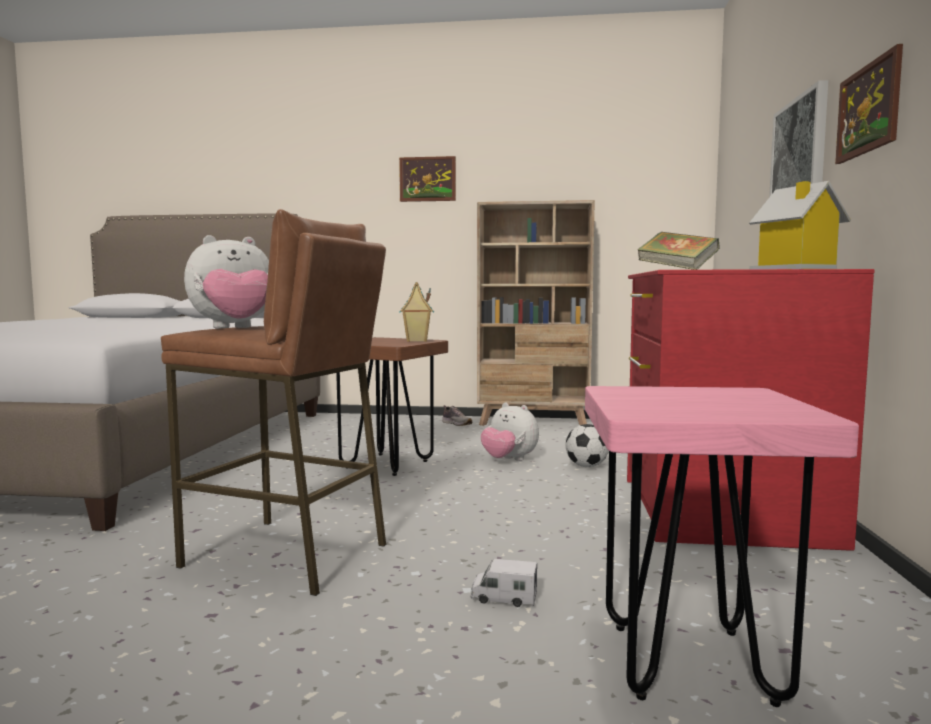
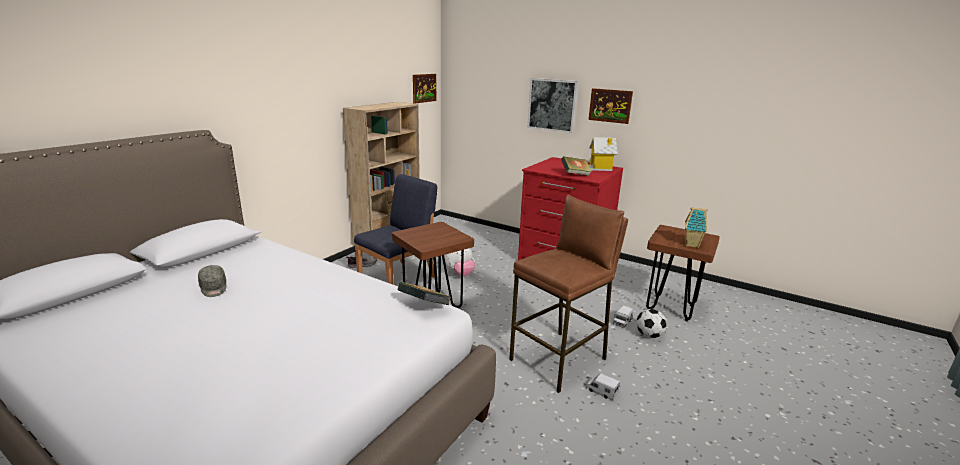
camera: 65 degrees left, 15 degrees up
plush toy [184,235,269,328] -> none
picture [399,156,456,202] -> picture moved to [413,74,436,104]
toy house [400,282,434,342] -> toy house moved to [684,207,707,248]
football [566,424,609,467] -> football moved to [636,309,667,338]
pink stool [585,386,859,707] -> brown stool [646,225,720,321]
none -> grey cap [198,265,226,297]
none -> blue chair [354,174,437,284]
none -> book [398,282,451,305]
none -> toy truck [586,373,620,401]

